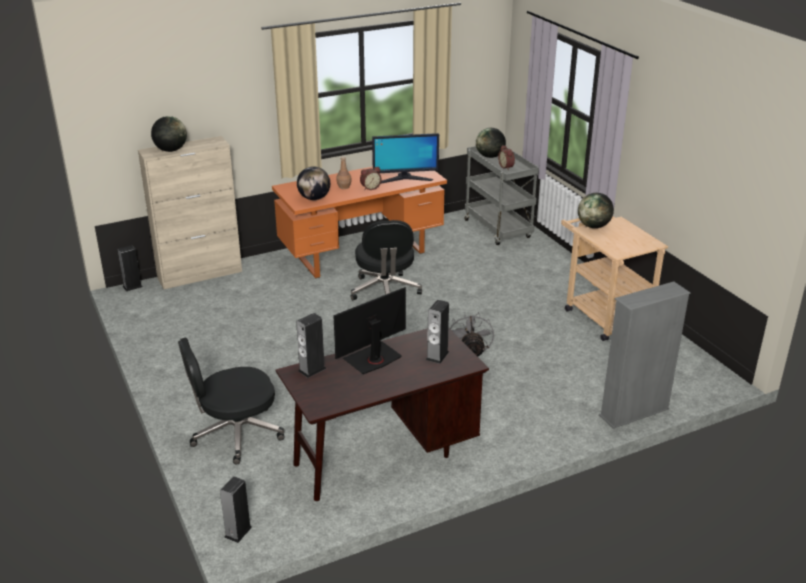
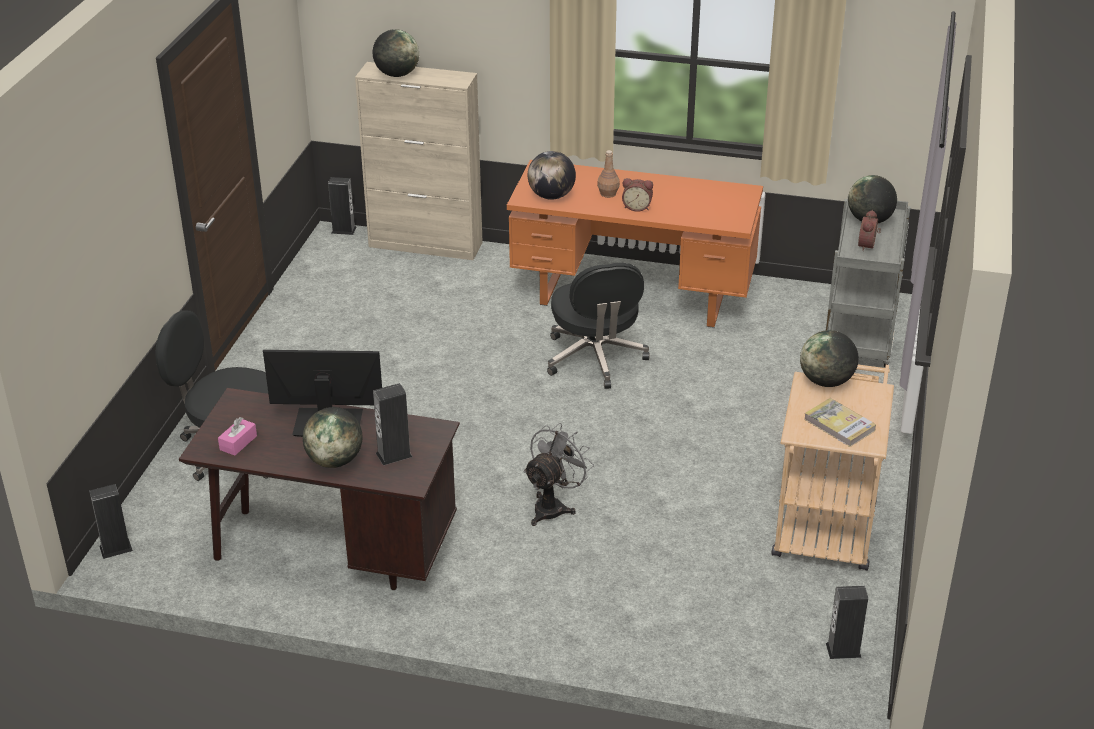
camera: 40 degrees right, 5 degrees up
speaker [296,313,326,378] -> speaker moved to [826,586,868,659]
black office chair [351,220,422,300] -> black office chair turned 45 degrees counterclockwise [547,263,650,389]
monitor [372,133,439,184] -> none
grey bookcase [599,281,690,429] -> none
none -> pink tissue box [218,417,257,456]
none -> globe [303,407,362,468]
none -> book [804,398,876,447]

